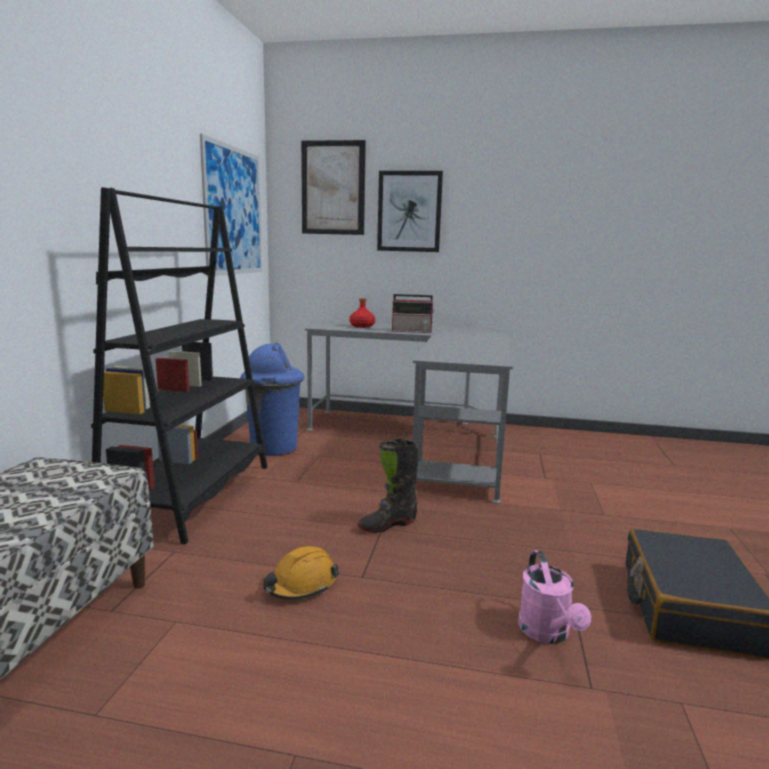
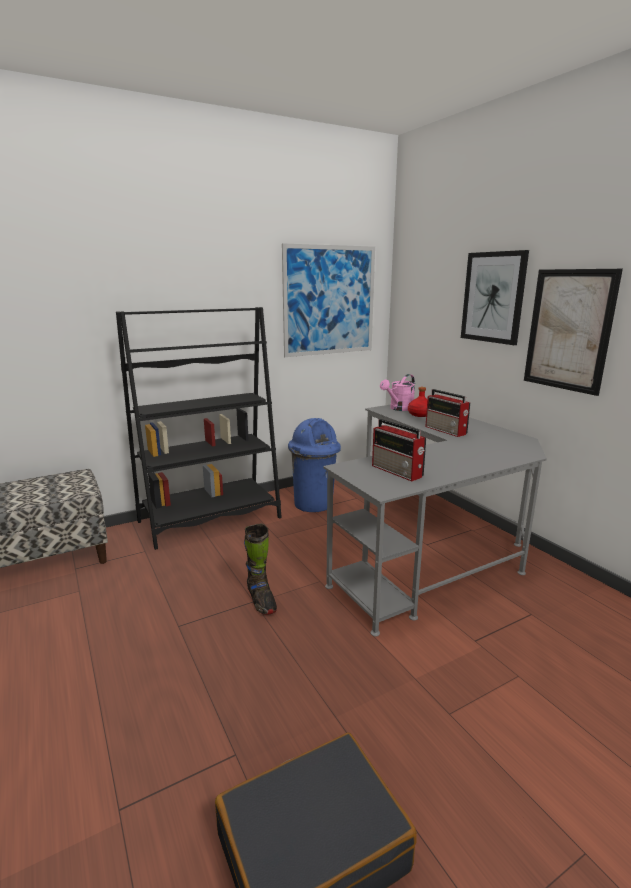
camera: 50 degrees right, 5 degrees up
orange hard hat [263,546,339,600] -> none
picture [301,140,366,235] -> picture moved to [524,269,623,396]
black boot [358,438,418,533] -> black boot turned 135 degrees counterclockwise [244,524,277,615]
pink watering can [518,550,591,644] -> pink watering can moved to [380,374,415,411]
none -> radio [372,419,426,481]

